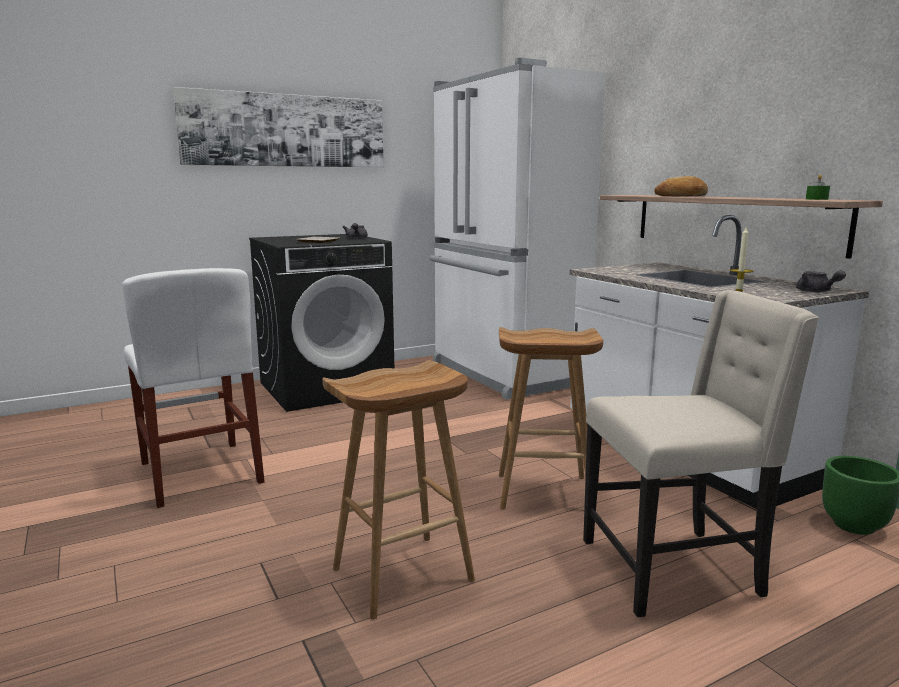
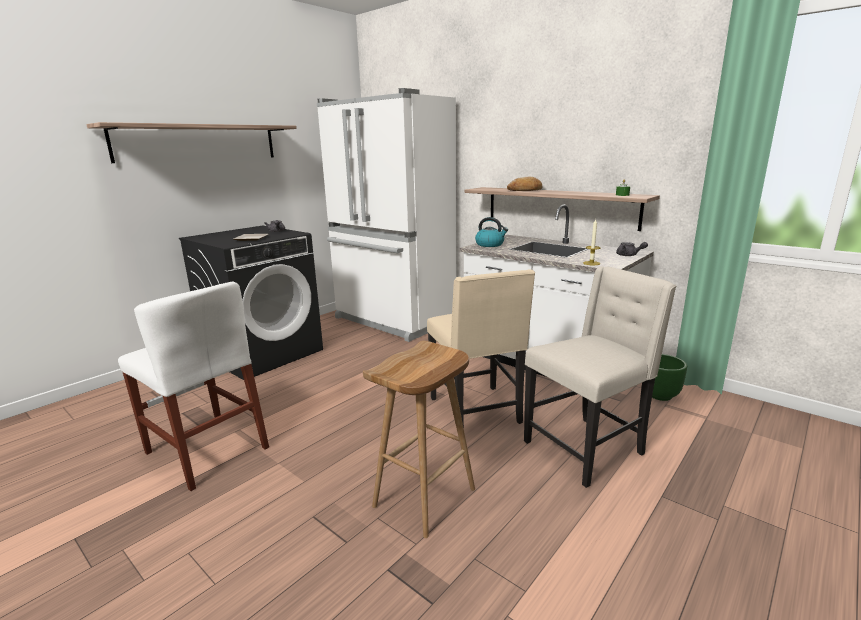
camera: 20 degrees left, 5 degrees up
picture [173,87,384,167] -> shelf [86,122,297,163]
brown stool [499,327,603,510] -> beige chair [427,269,535,428]
none -> kettle [475,217,508,247]

